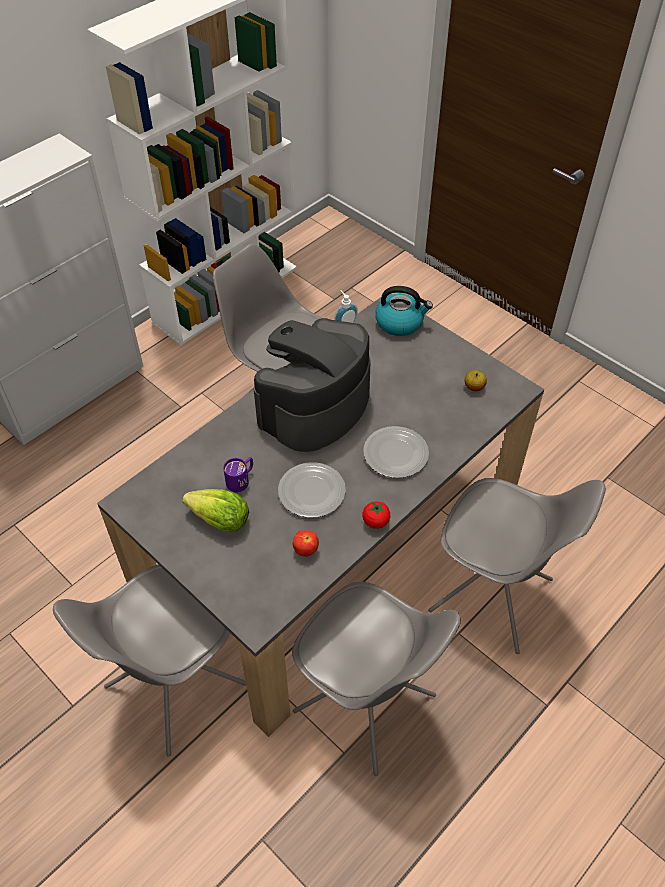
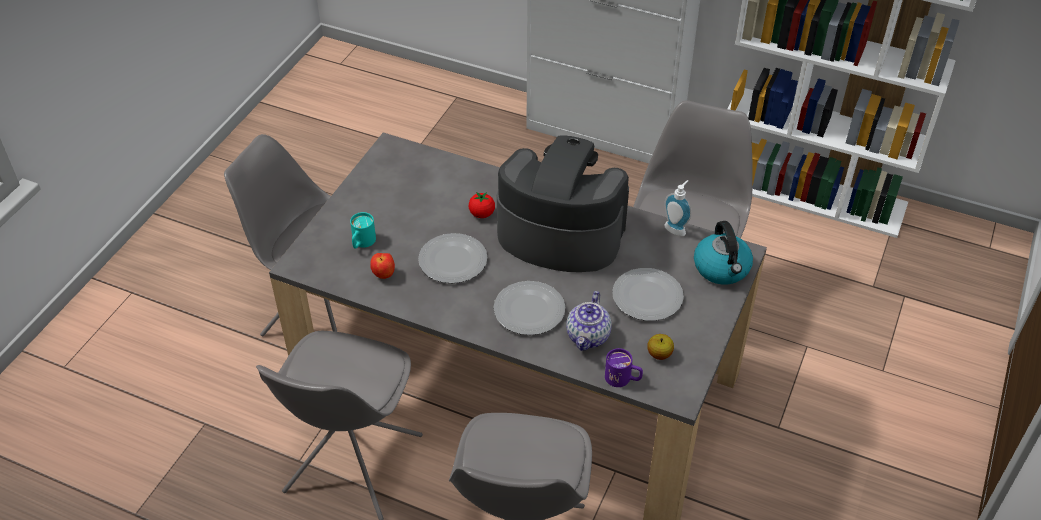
camera: 70 degrees right, 5 degrees down
lettuce [182,489,249,532] -> none
purple mug [223,457,253,492] -> purple mug moved to [605,348,643,387]
tomato [363,501,390,529] -> tomato moved to [469,192,495,218]
none -> turquoise mug [350,212,376,249]
none -> teapot [566,291,612,351]
none -> plate [612,268,684,321]

